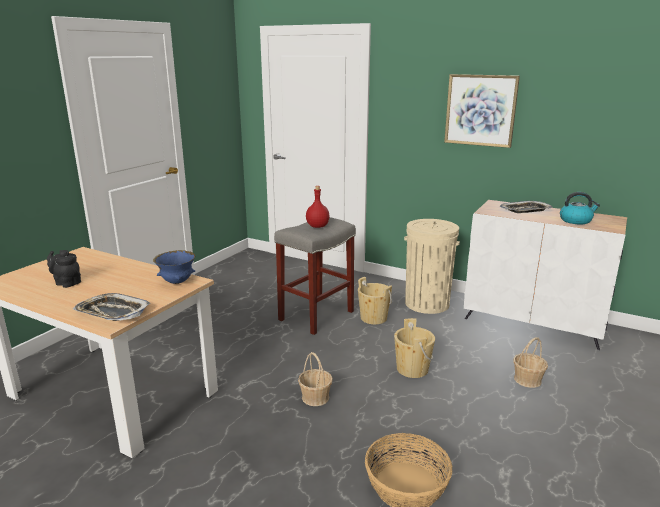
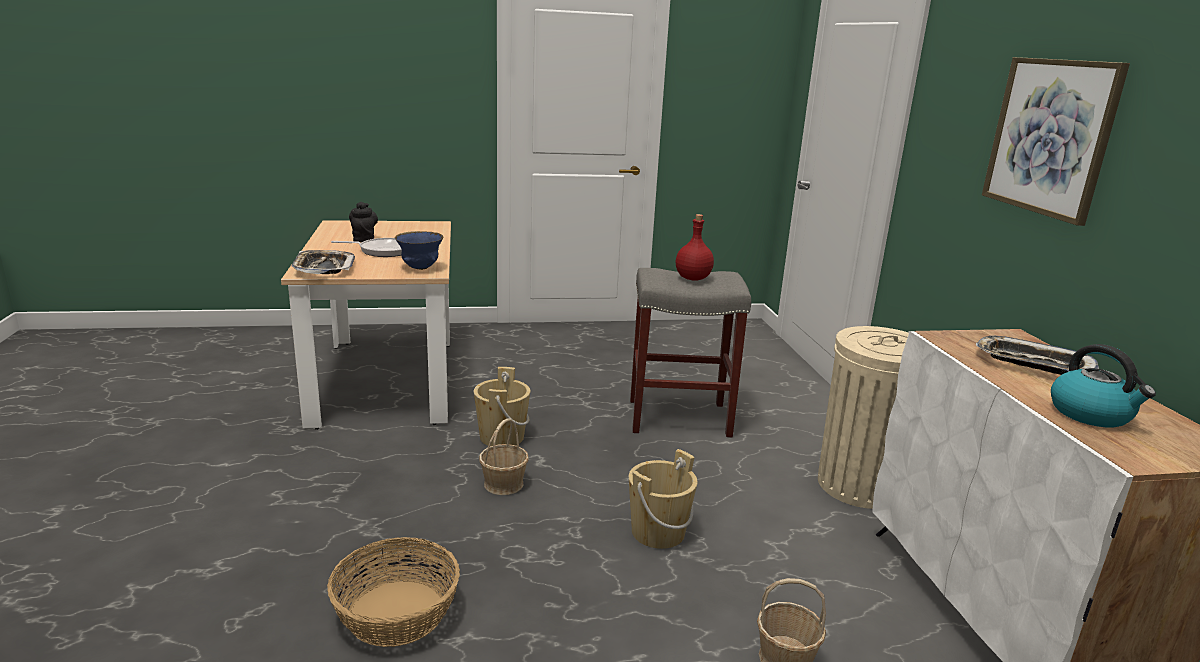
camera: 50 degrees right, 0 degrees up
beige bucket [358,277,392,324] -> beige bucket moved to [474,367,530,446]
none -> frying pan [331,238,402,257]

